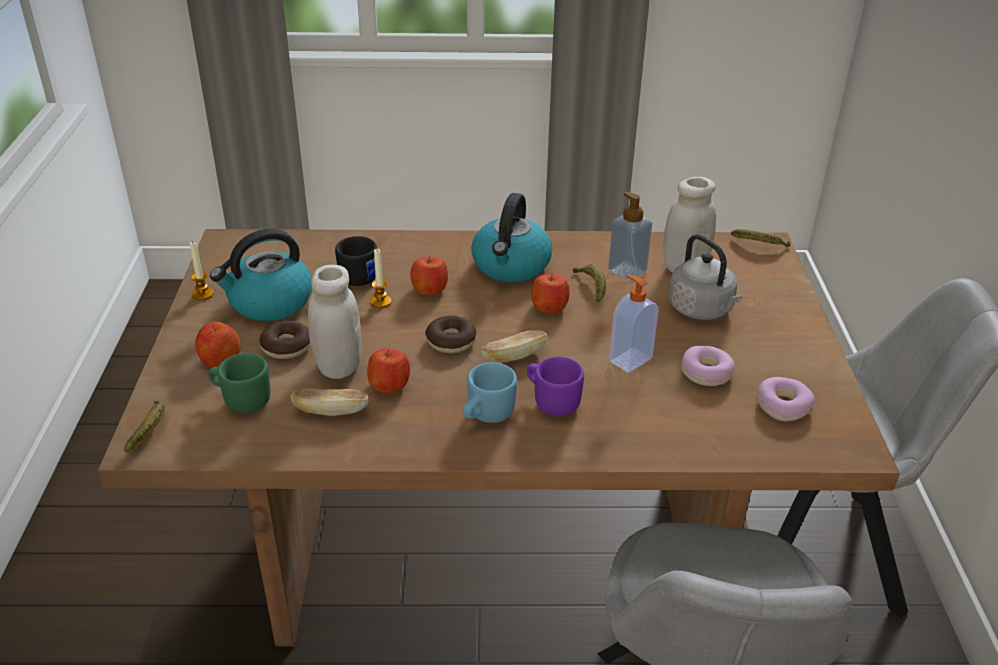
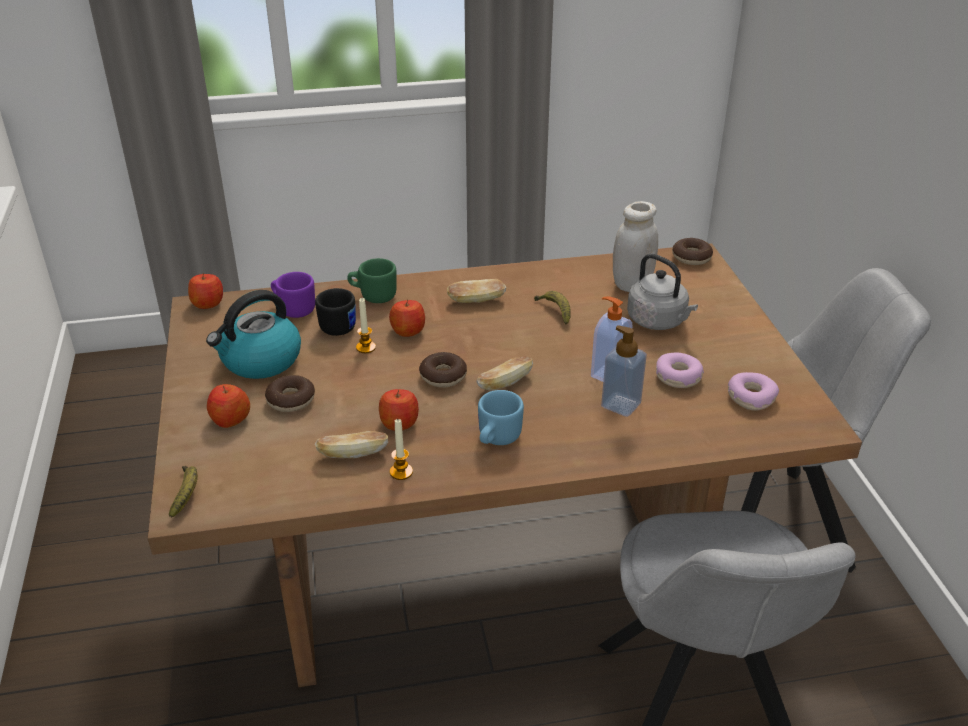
camera: 10 degrees left, 0 degrees up
candle [190,241,214,300] -> candle moved to [390,419,413,480]
green mug [208,353,270,413] -> green mug moved to [347,258,396,303]
white jar [308,265,362,379] -> none
kettle [471,193,552,282] -> bread [447,279,506,303]
purple mug [527,357,584,417] -> purple mug moved to [271,272,315,318]
apple [531,273,570,314] -> apple moved to [188,273,223,309]
soap dispenser [608,192,652,281] -> soap dispenser moved to [601,325,647,417]
banana [731,229,790,247] -> donut [672,238,713,265]

